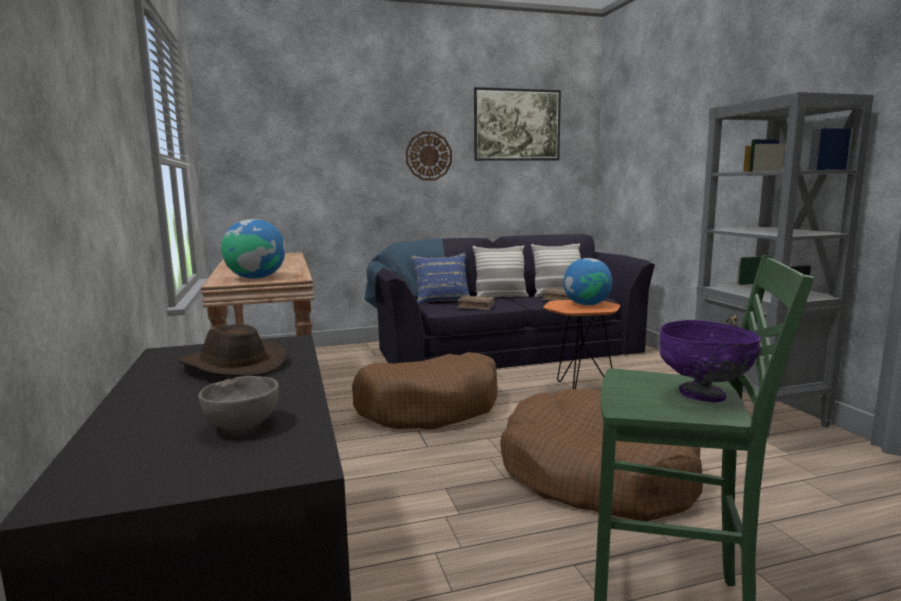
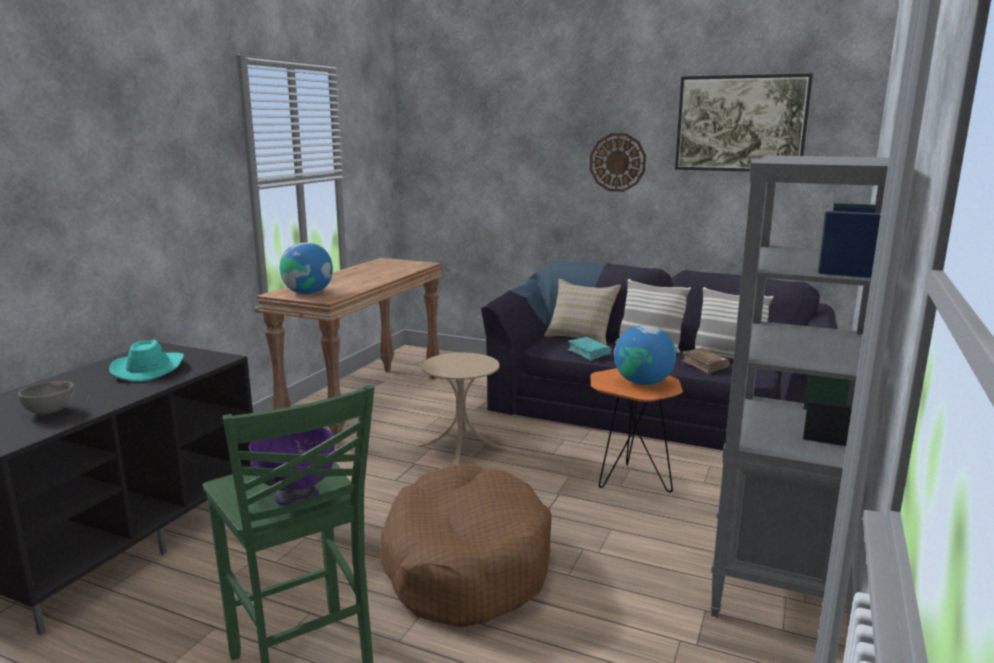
camera: 40 degrees right, 5 degrees up
brown hat [178,324,287,377] -> turquoise hat [109,340,184,382]
brown dog bed [352,352,498,430] -> beige side table [416,353,508,465]
blue pillow [410,252,470,305] -> beige pillow [544,279,621,345]
brown book [457,296,495,311] -> turquoise book [568,337,611,361]

